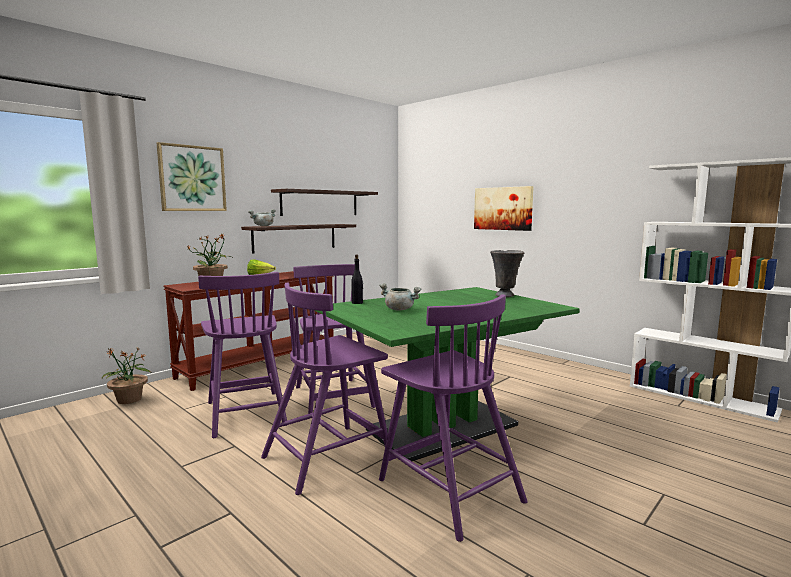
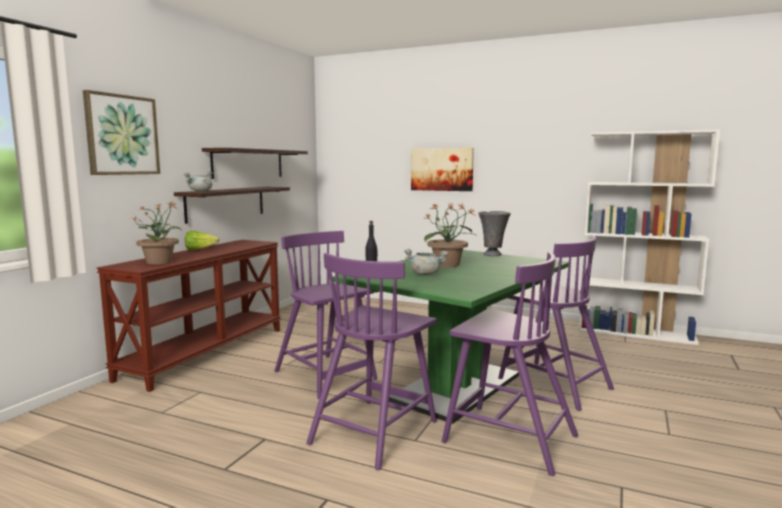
camera: 20 degrees left, 0 degrees up
potted plant [102,348,151,404] -> potted plant moved to [424,204,477,267]
purple chair [198,272,287,438] -> purple chair moved to [498,236,614,411]

